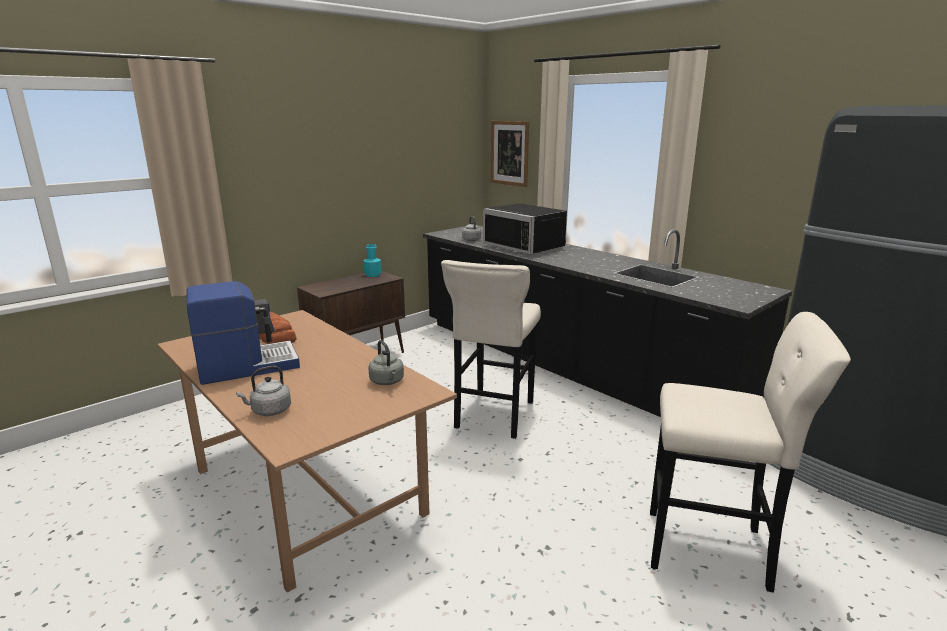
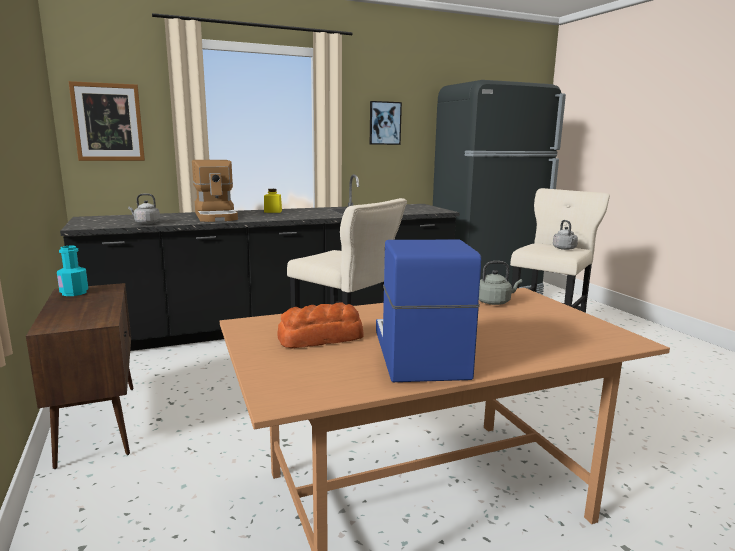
camera: 70 degrees left, 5 degrees down
grey kettle [236,366,291,416] -> grey kettle moved to [553,220,578,250]
black microwave [483,203,567,254] -> coffee machine [192,160,238,222]
none -> yellow jar [264,189,282,213]
none -> picture [370,101,402,145]

